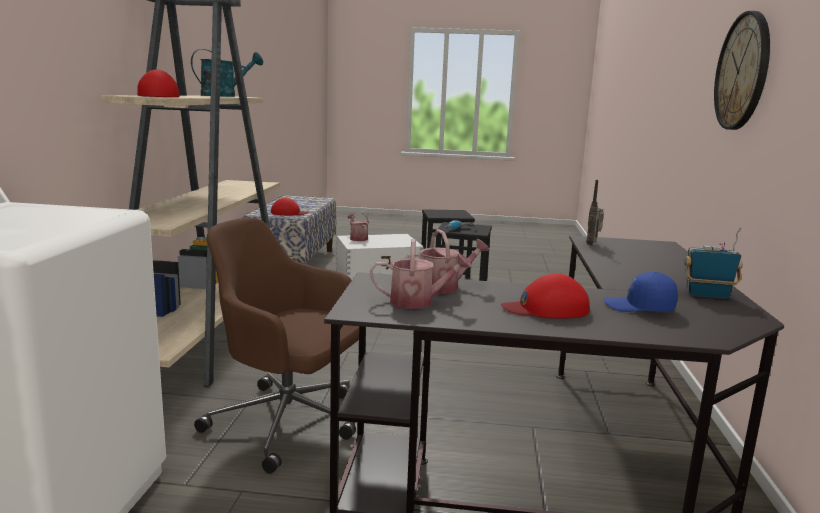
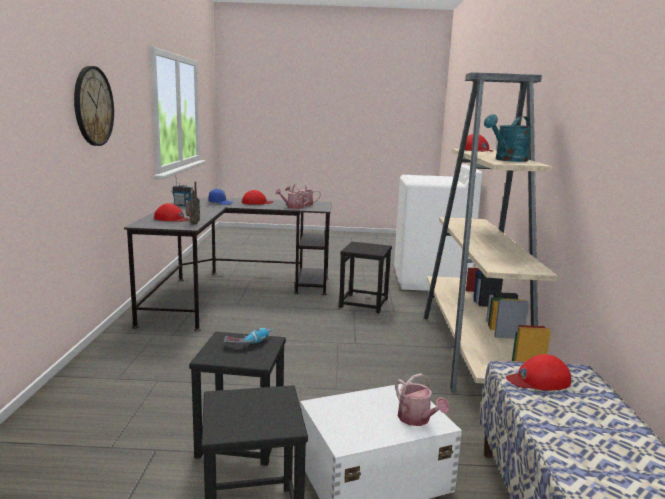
camera: 175 degrees right, 0 degrees up
brown office chair [194,218,359,474] -> black stool [339,242,392,313]
none -> red cap [154,203,190,222]

